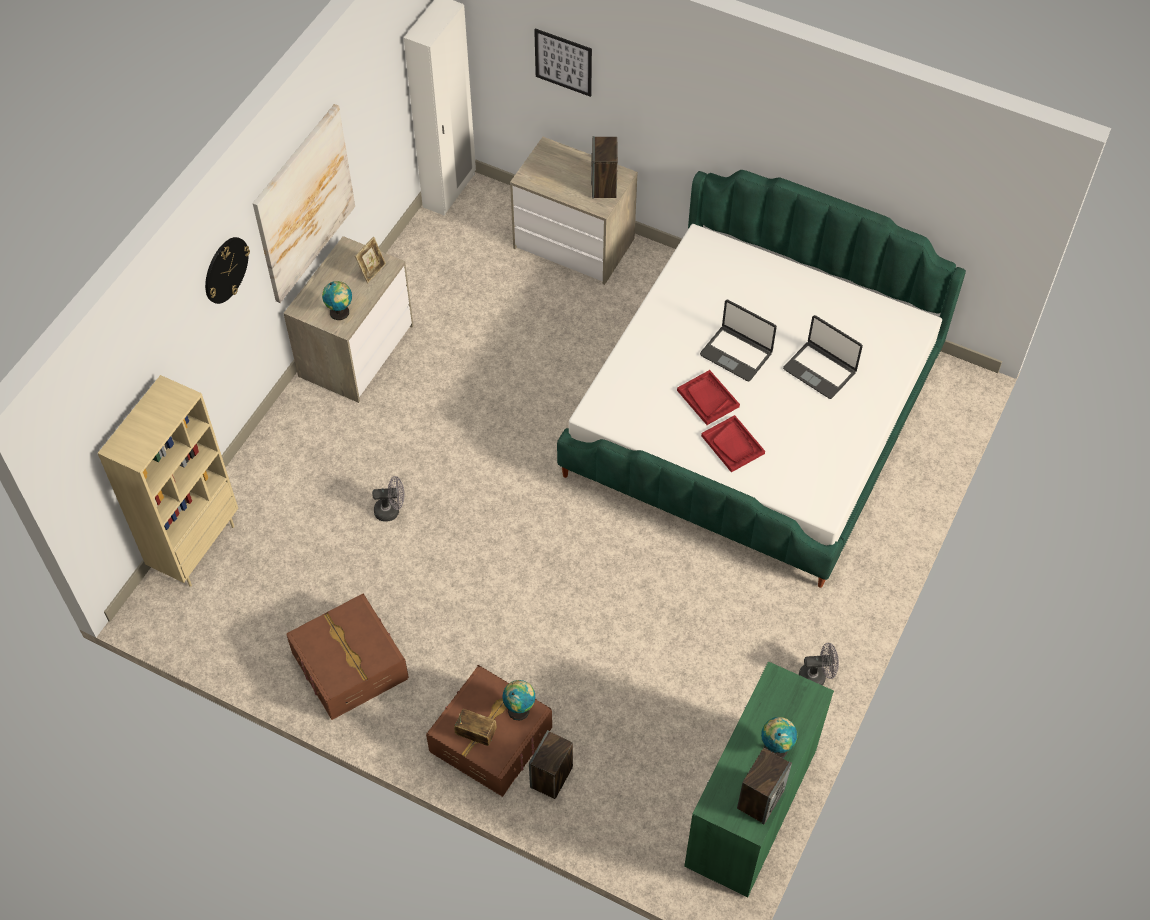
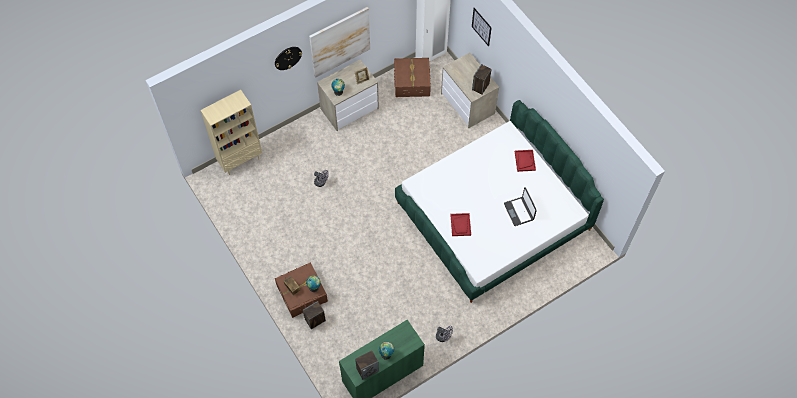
camera: 30 degrees right, 5 degrees up
brown storage box [287,593,409,720] -> brown storage box moved to [394,58,431,97]
red tray [677,370,740,425] -> red tray moved to [515,150,536,172]
laptop [700,300,777,381] -> none

